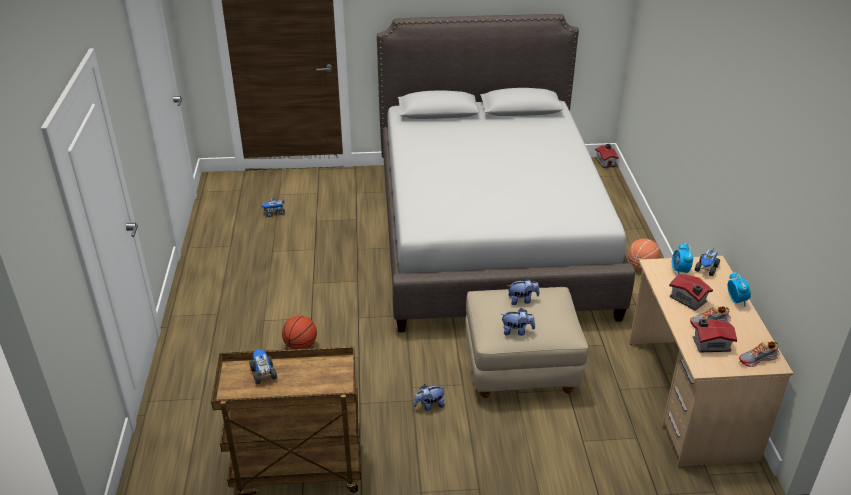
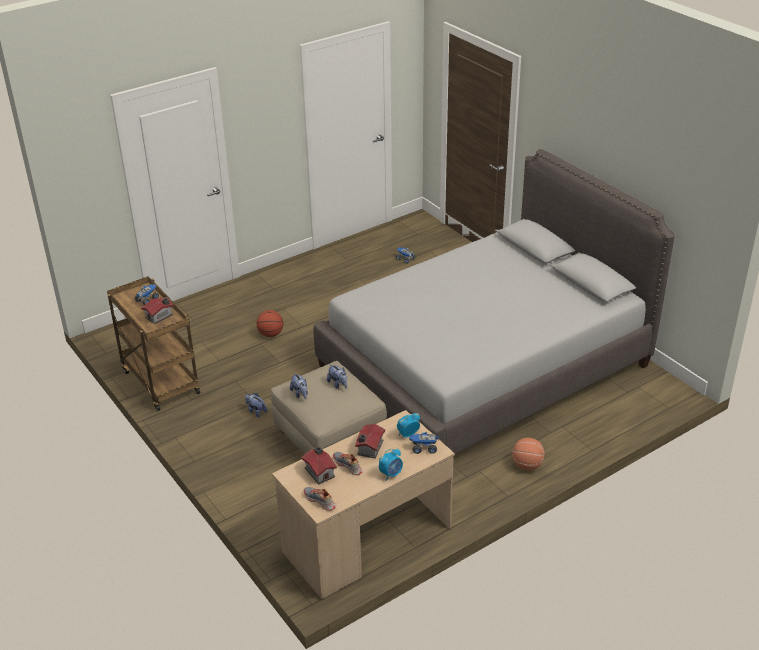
camera: 60 degrees right, 0 degrees up
toy house [595,144,619,168] -> toy house moved to [141,297,174,324]

